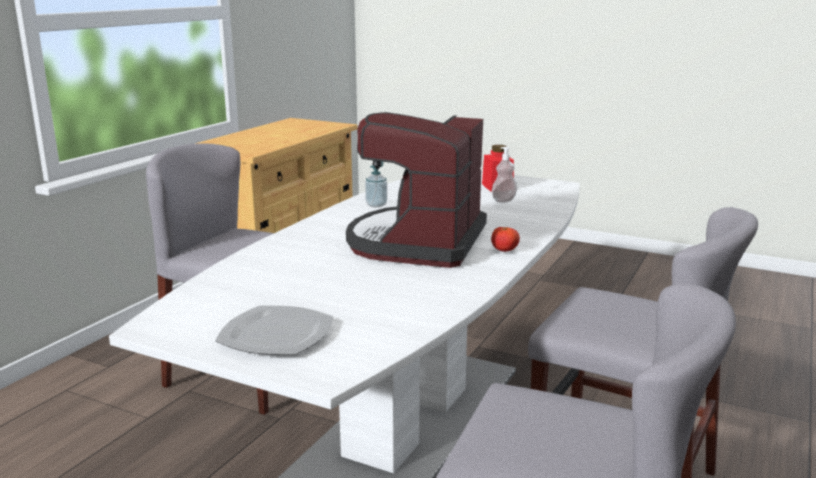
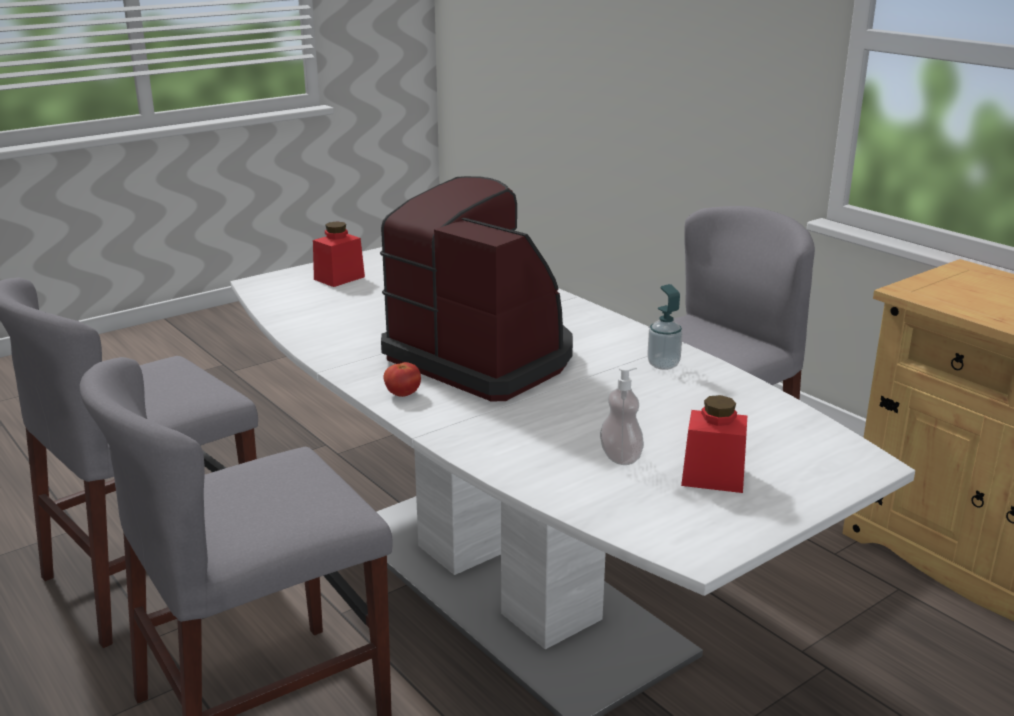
camera: 115 degrees right, 5 degrees up
plate [215,306,333,355] -> red jar [313,222,365,287]

